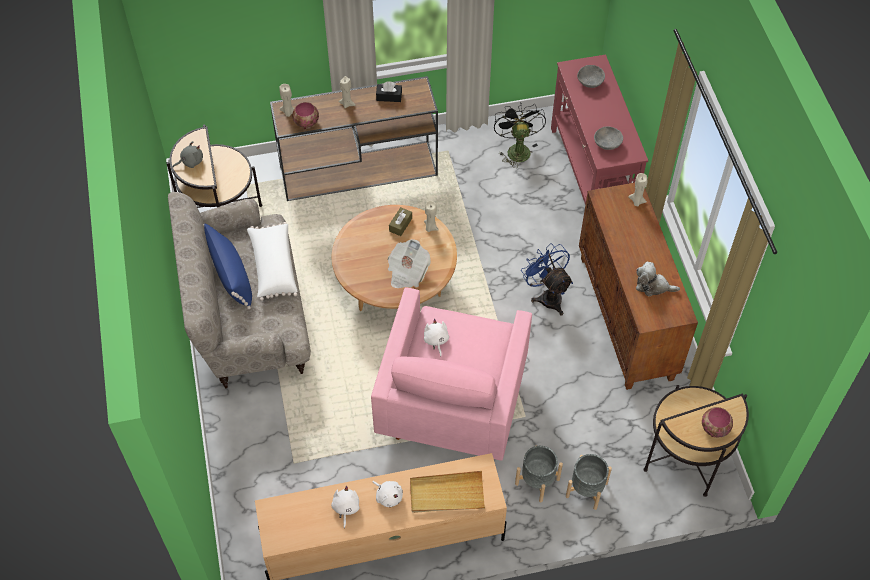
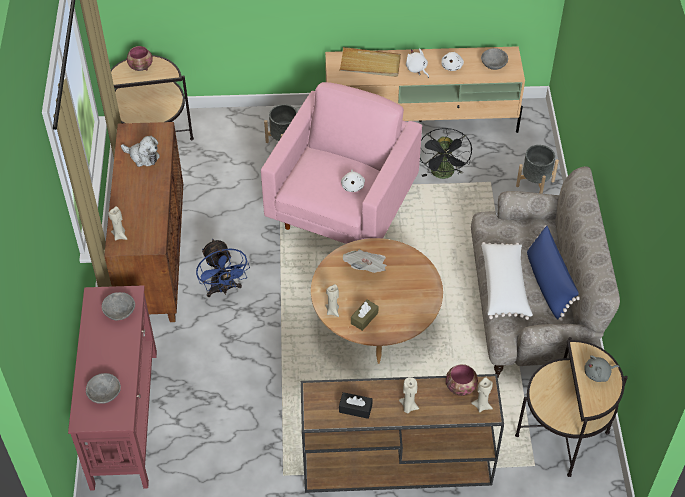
camera: 170 degrees left, 5 degrees down
black fan [494,103,546,168] -> black fan moved to [420,128,472,179]
grey planter [566,454,612,510] -> grey planter moved to [516,145,559,194]
none -> grey bowl [481,48,508,70]

